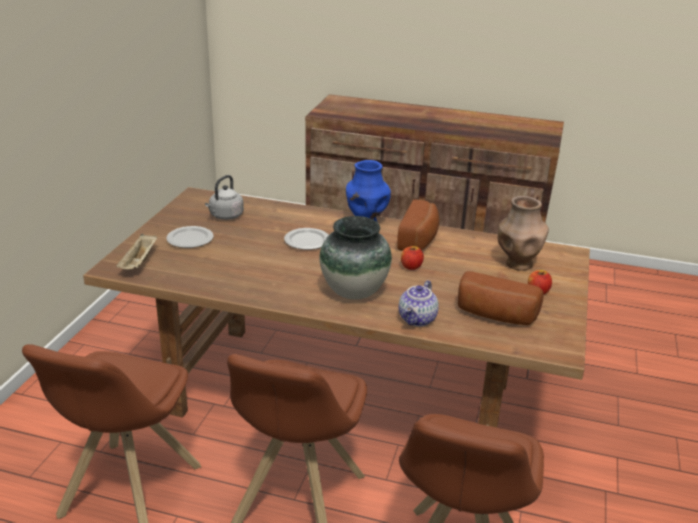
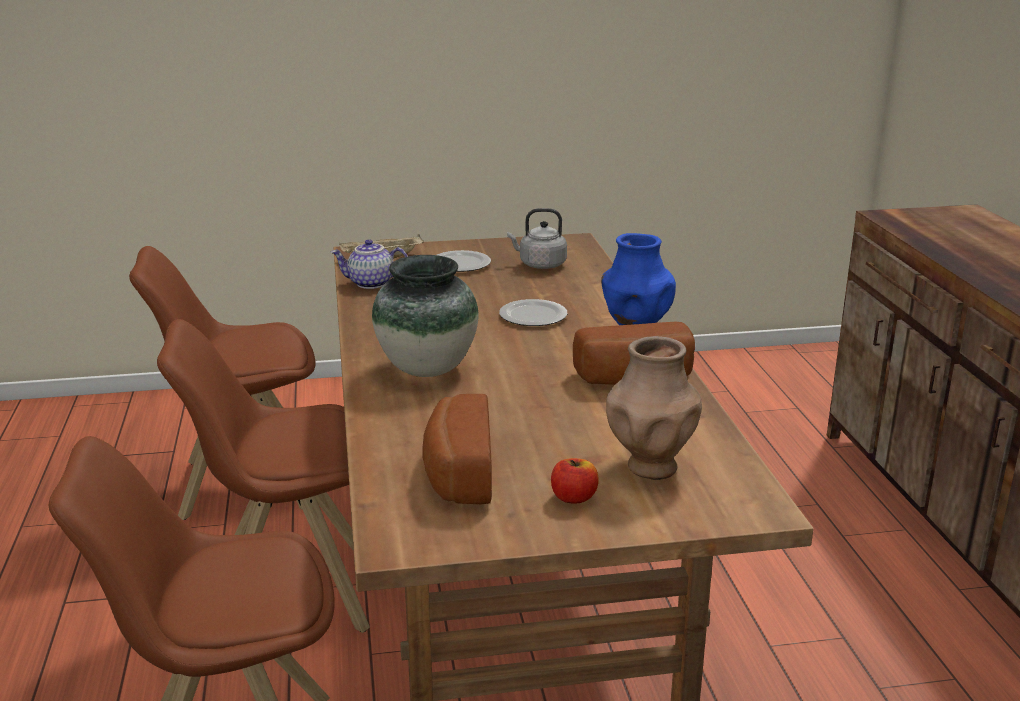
camera: 65 degrees right, 5 degrees down
teapot [399,280,439,327] -> teapot moved to [331,239,408,289]
apple [401,246,424,270] -> none

